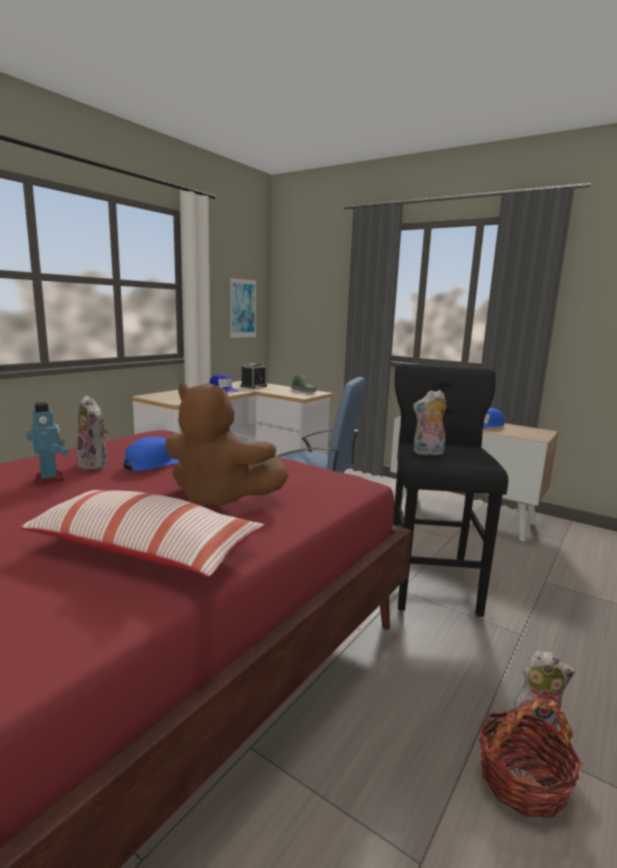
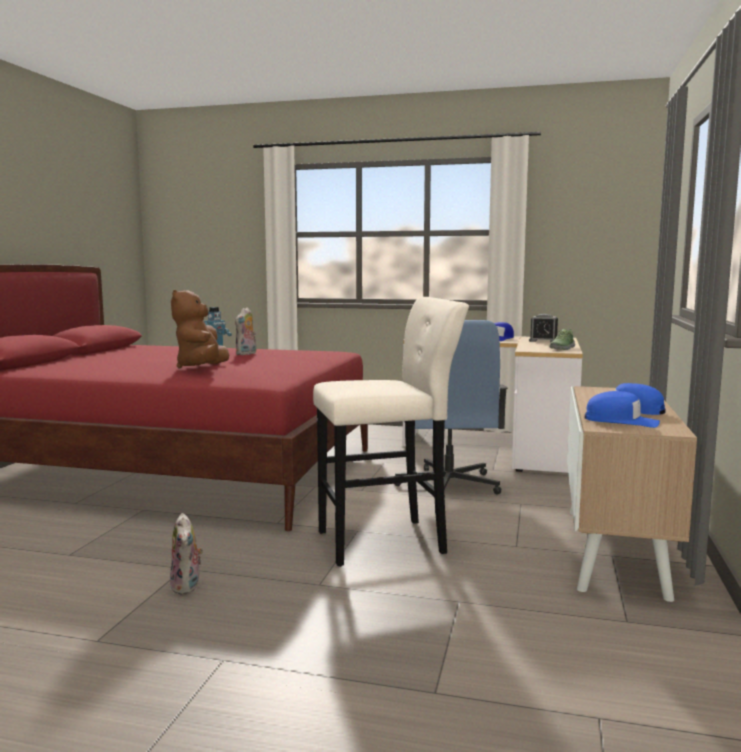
camera: 70 degrees right, 5 degrees down
pillow [19,490,264,577] -> none
blue cap [124,436,179,471] -> blue cap moved to [584,391,660,428]
picture [230,277,257,339] -> none
black stool [393,363,508,617] -> beige stool [313,297,469,567]
plush toy [413,390,446,455] -> none
basket [479,697,582,819] -> none

